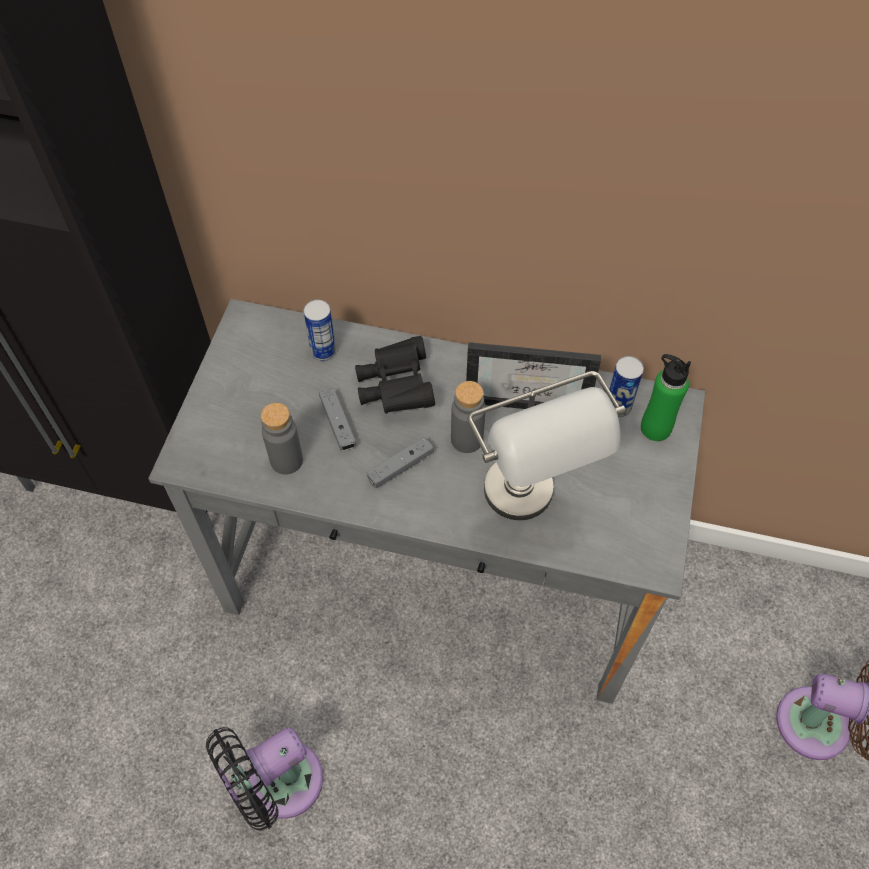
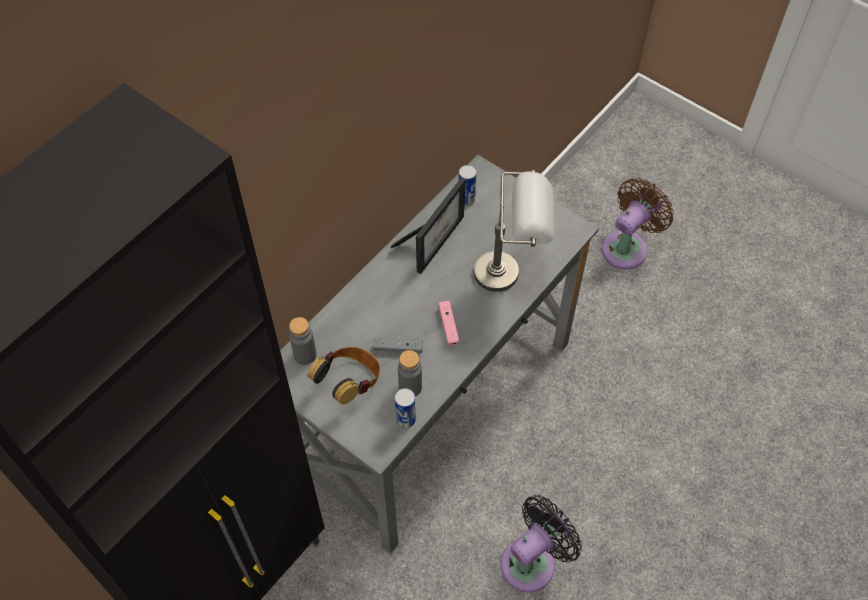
camera: 65 degrees left, 0 degrees up
black fan [206,727,323,830] -> black fan turned 120 degrees counterclockwise [501,495,582,593]
can [304,300,336,361] -> can moved to [395,388,416,428]
black binoculars [355,336,435,414] -> none
grey game controller [367,437,434,488] -> pink game controller [438,301,459,347]
grey bottle [451,381,486,453] -> grey bottle moved to [289,317,317,365]
green bottle [641,354,691,441] -> none
none -> headphones [308,347,380,404]

